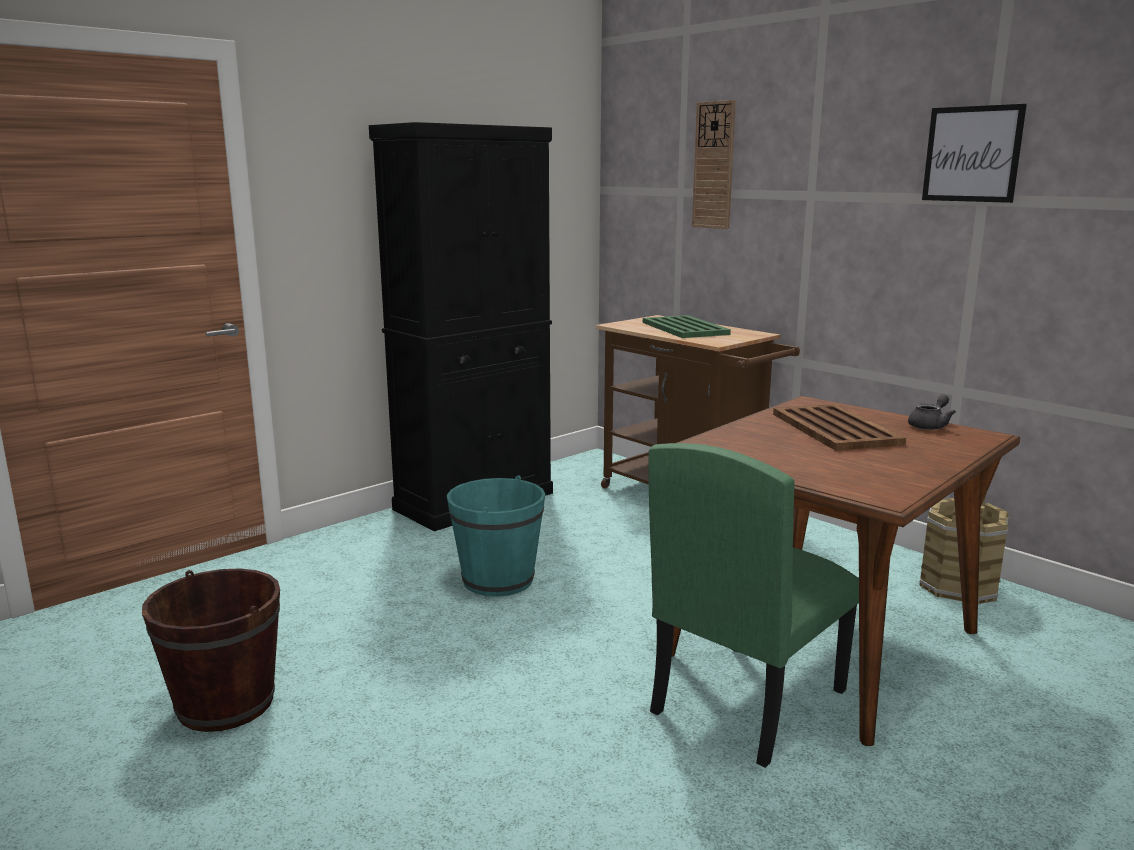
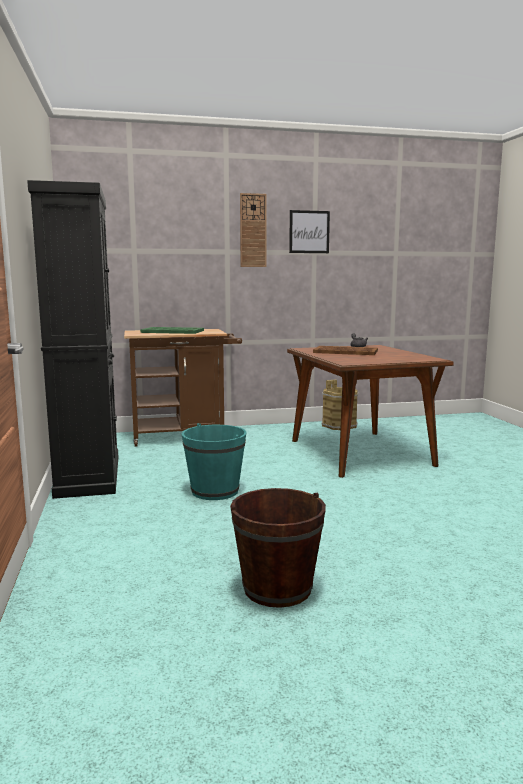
camera: 60 degrees left, 5 degrees down
green chair [648,443,859,768] -> none
wall clock [692,100,736,229] -> wall clock moved to [240,193,267,267]

